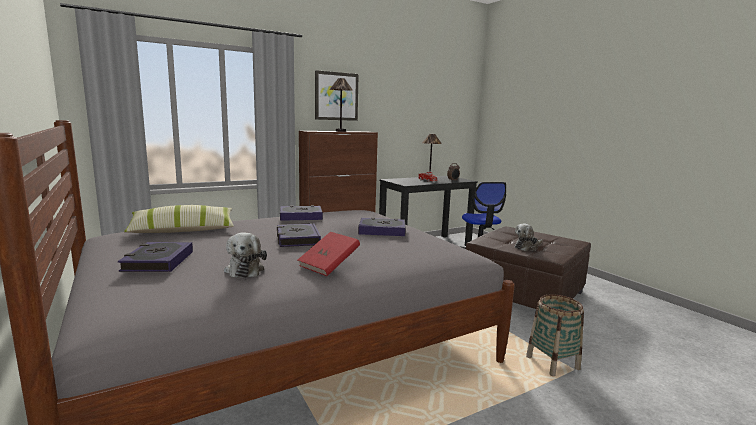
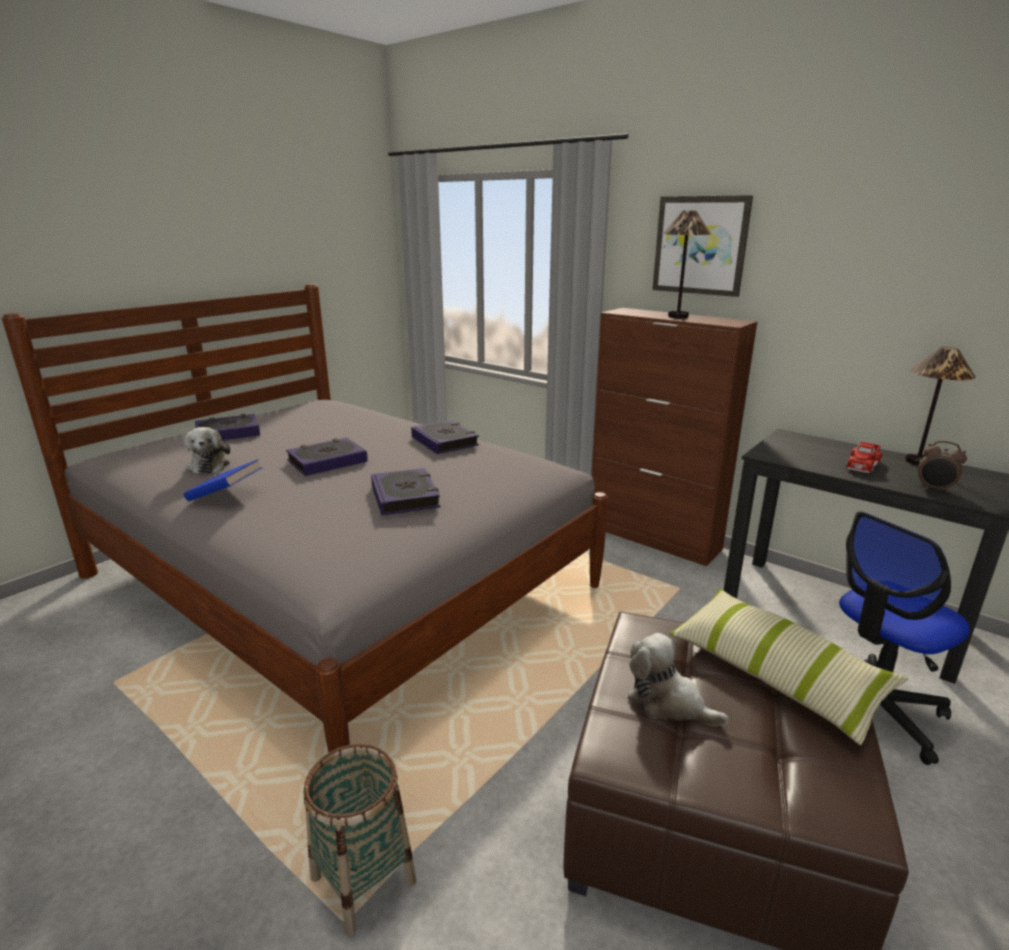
camera: 70 degrees right, 10 degrees up
pillow [124,205,234,233] -> pillow moved to [670,589,908,745]
plush toy [224,232,267,278] -> plush toy turned 75 degrees counterclockwise [184,427,230,474]
red book [298,232,360,276] -> blue book [184,459,263,501]

